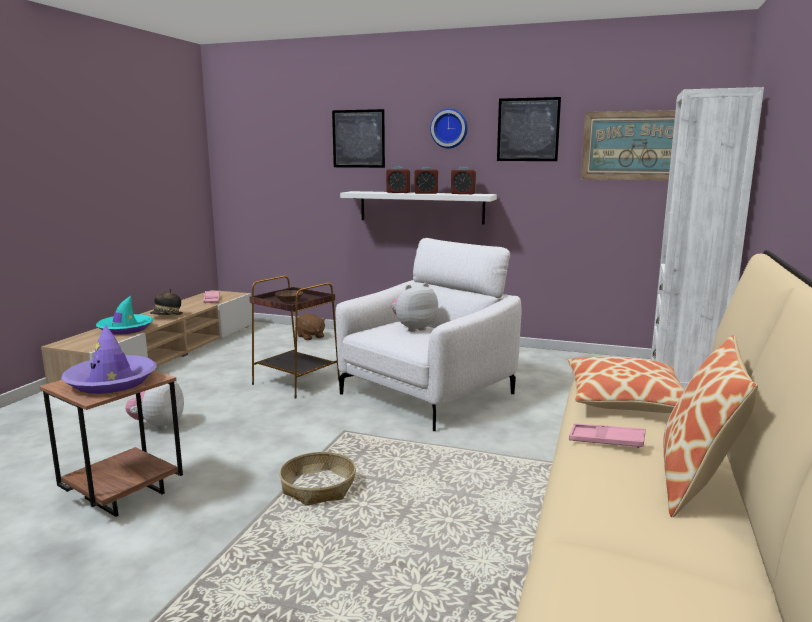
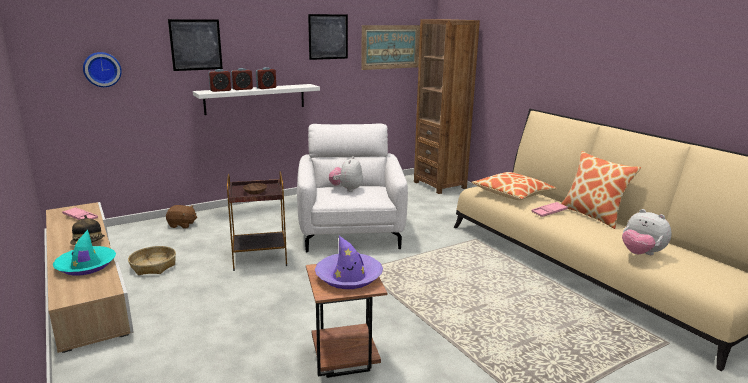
camera: 50 degrees left, 5 degrees up
plush toy [125,381,184,430] -> plush toy moved to [622,209,672,255]
basket [279,452,356,506] -> basket moved to [128,246,176,275]
wall clock [430,108,467,148] -> wall clock moved to [83,52,122,87]
alarm clock [451,167,477,194] -> alarm clock moved to [209,69,231,92]
white bookcase [651,87,764,389] -> brown bookcase [414,19,480,194]

